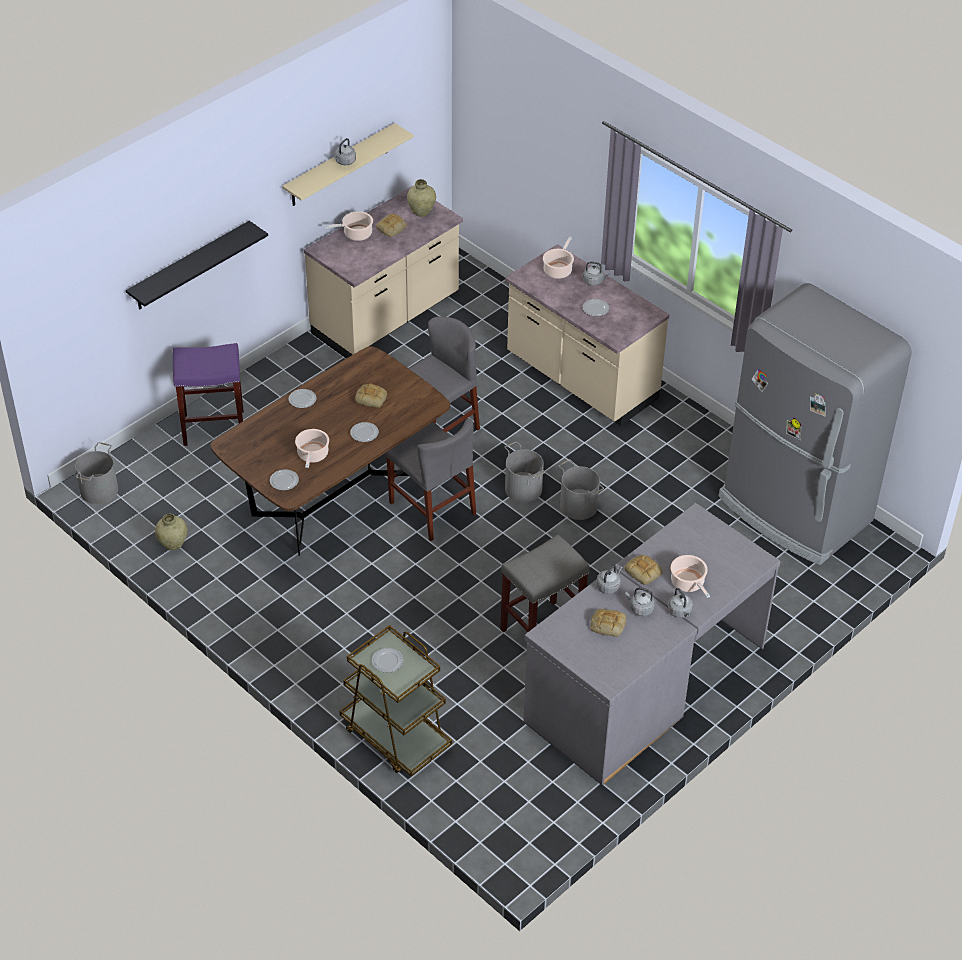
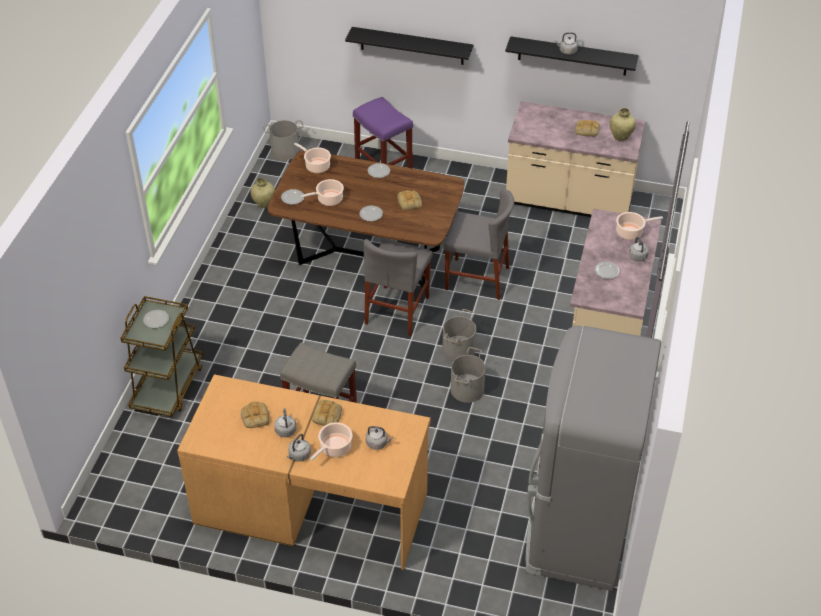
camera: 60 degrees right, 0 degrees up
beige shelf [282,123,414,206] -> black shelf [505,36,639,76]
cooking pot [324,211,373,241] -> cooking pot moved to [294,142,331,173]
grey desk [523,503,781,785] -> brown desk [177,374,431,570]
grey kettle [596,565,623,594] -> grey kettle moved to [366,426,393,450]

